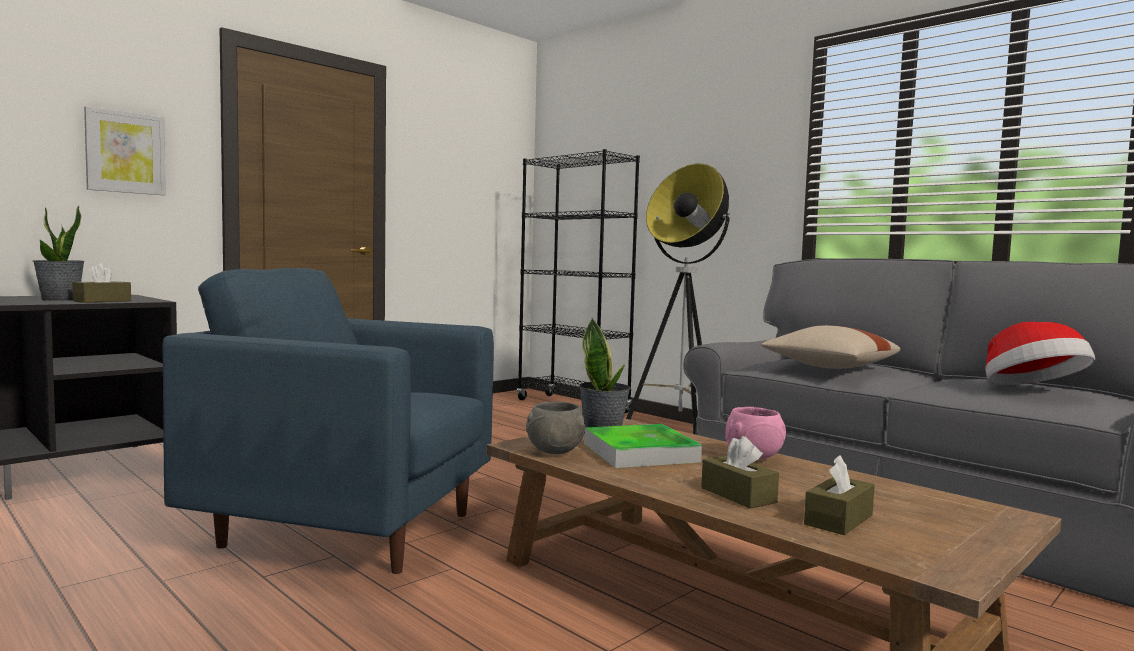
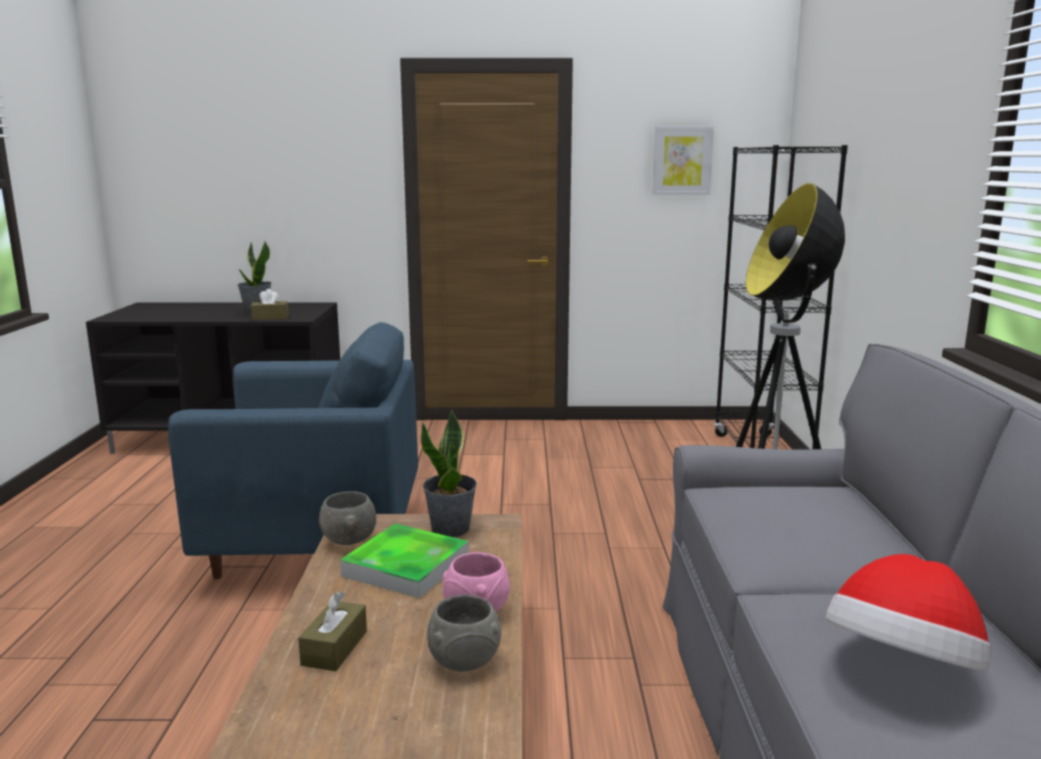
camera: 45 degrees right, 10 degrees up
picture [84,106,166,195] -> picture moved to [652,126,714,195]
blue armchair [163,268,494,574] -> blue armchair turned 120 degrees clockwise [168,322,418,579]
beige pillow [761,325,900,369] -> none
brown tissue box [804,455,875,535] -> none
none -> grey bowl [427,595,501,671]

